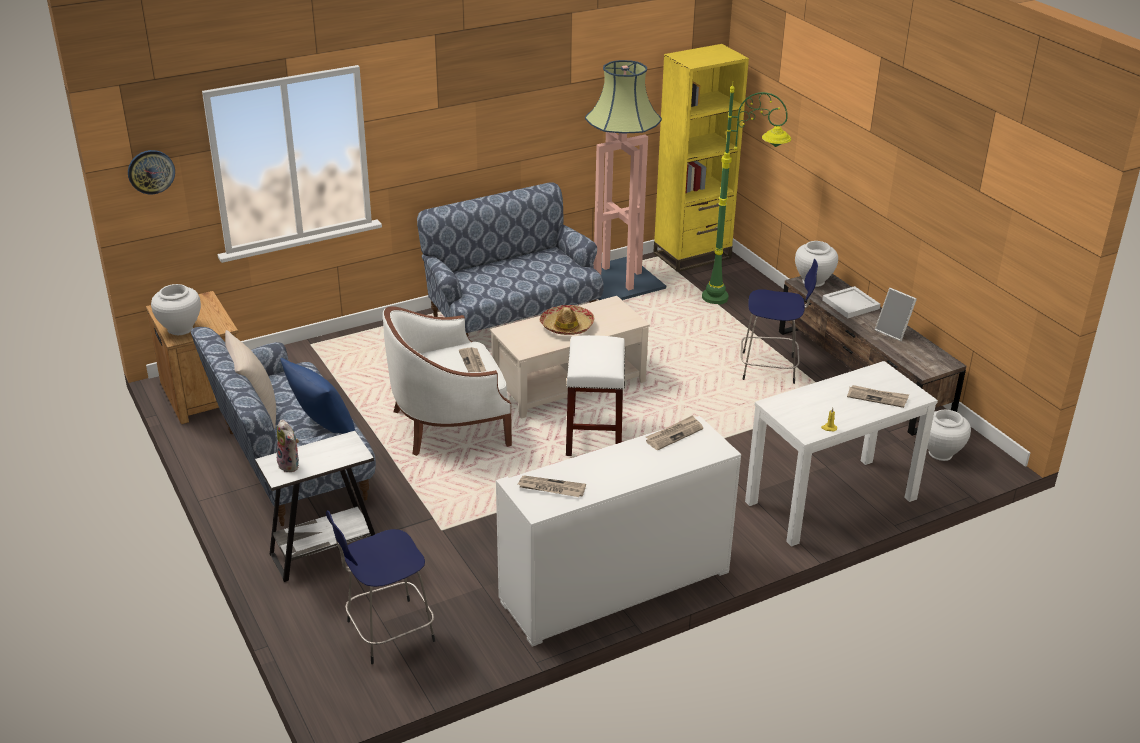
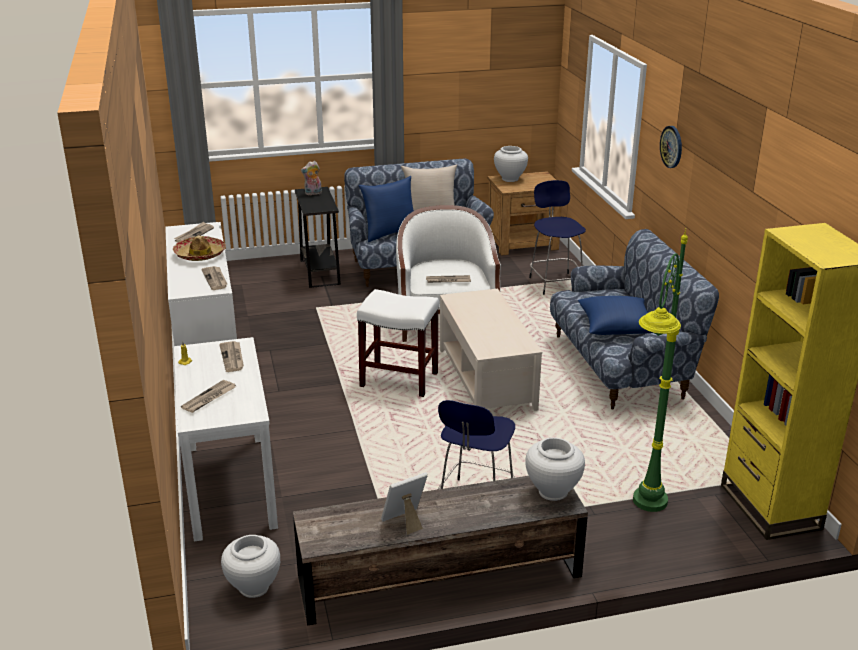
camera: 105 degrees right, 5 degrees down
wall clock [128,150,175,194] -> wall clock moved to [660,126,682,168]
white side table [255,431,375,582] -> black side table [295,187,341,288]
blue stool [326,510,435,664] -> blue stool moved to [529,180,586,295]
hat [540,305,594,335] -> hat moved to [173,236,226,261]
floor lamp [585,60,666,300] -> none
white tray [822,286,880,318] -> none
none -> newspaper [219,341,244,372]
none -> blue pillow [578,296,653,335]

